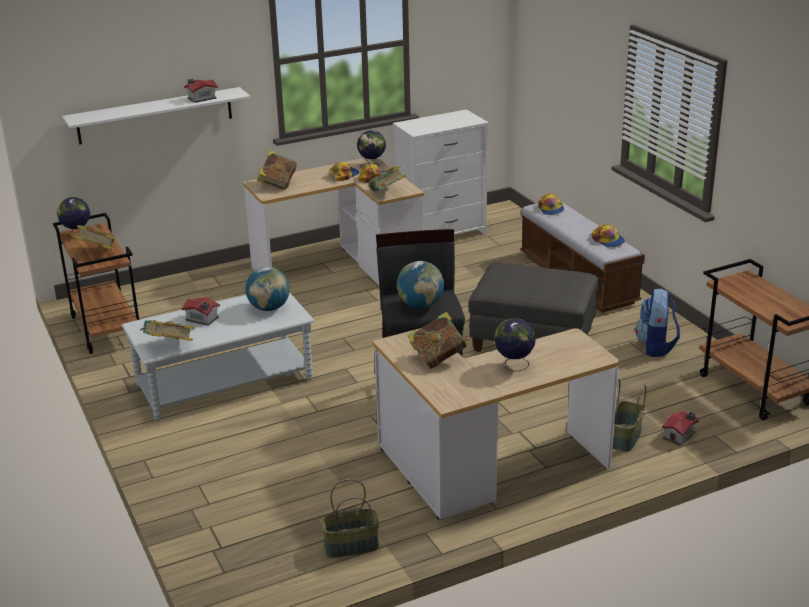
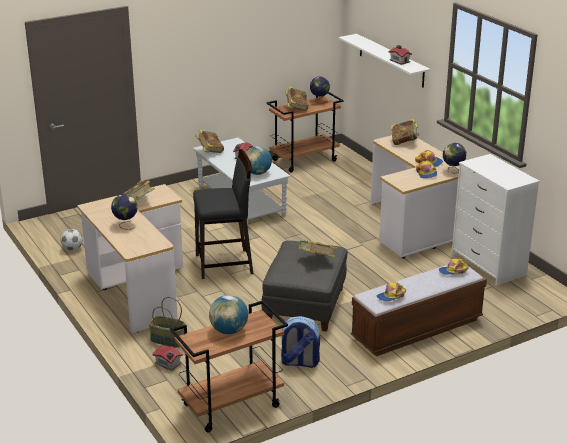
camera: 85 degrees right, 0 degrees up
basket [321,479,379,558] -> football [61,229,83,251]
book [368,166,405,191] -> book moved to [297,240,337,257]
globe [397,261,444,308] -> globe moved to [209,295,248,334]

